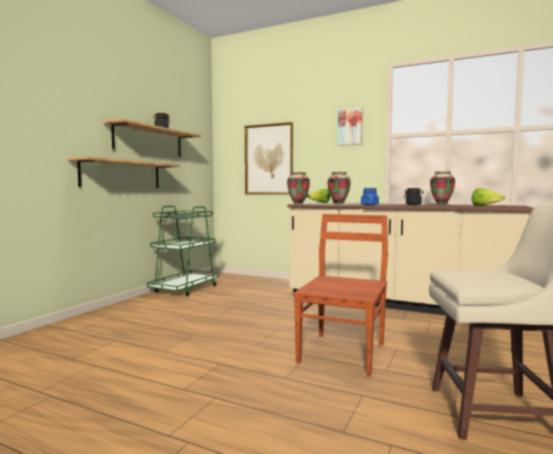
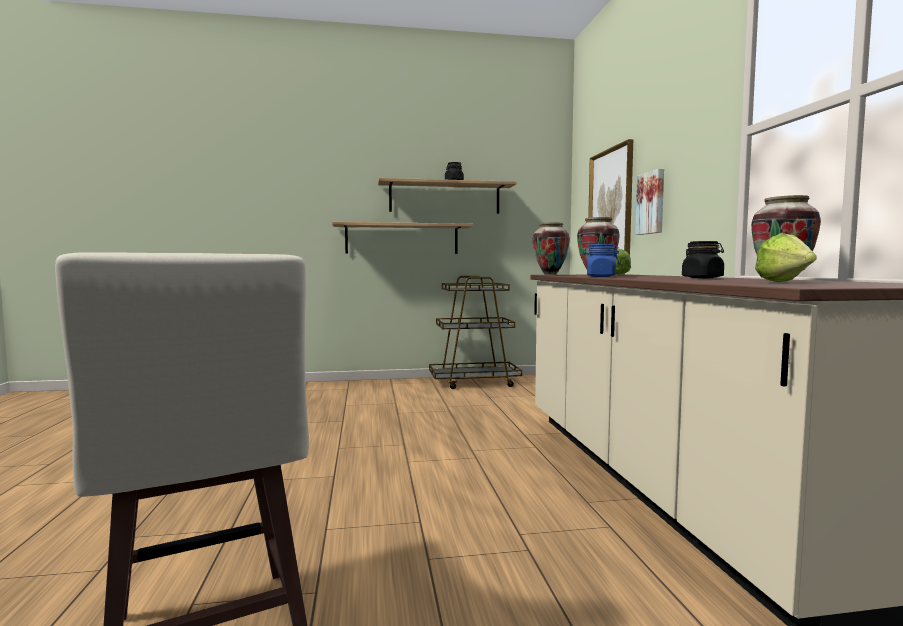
camera: 55 degrees right, 0 degrees up
green cart [147,206,219,297] -> brown cart [429,276,522,389]
brown chair [293,214,388,376] -> none
picture [338,107,362,146] -> picture moved to [635,169,664,235]

